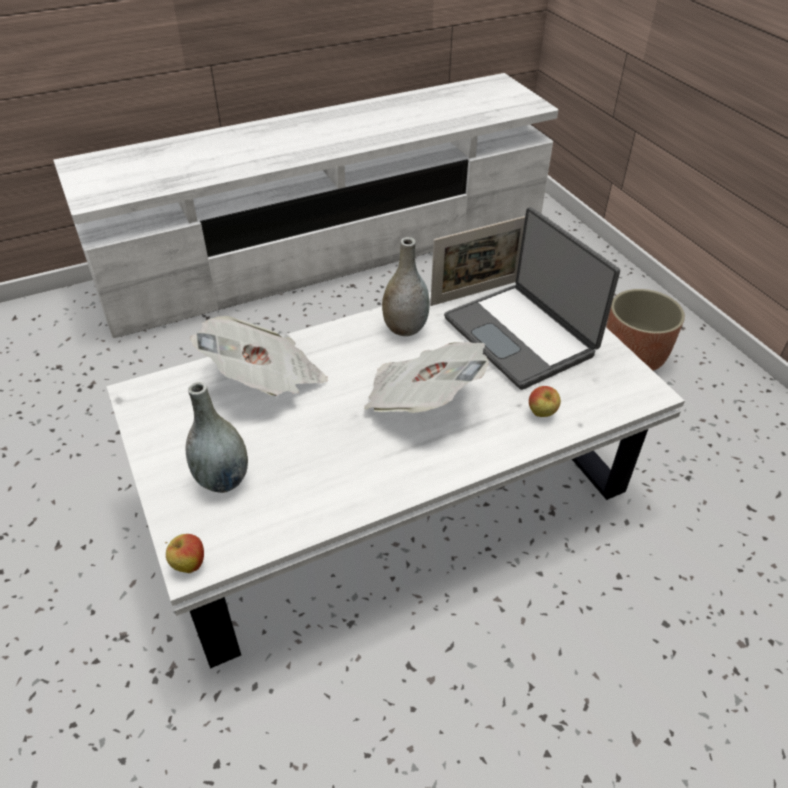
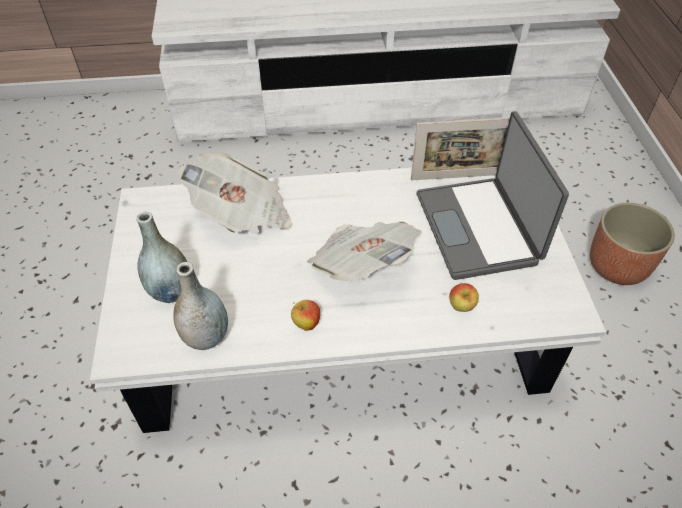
camera: 20 degrees right, 5 degrees up
apple [165,534,204,573] -> apple moved to [291,300,320,331]
grey vase [382,237,430,336] -> grey vase moved to [173,262,228,350]

